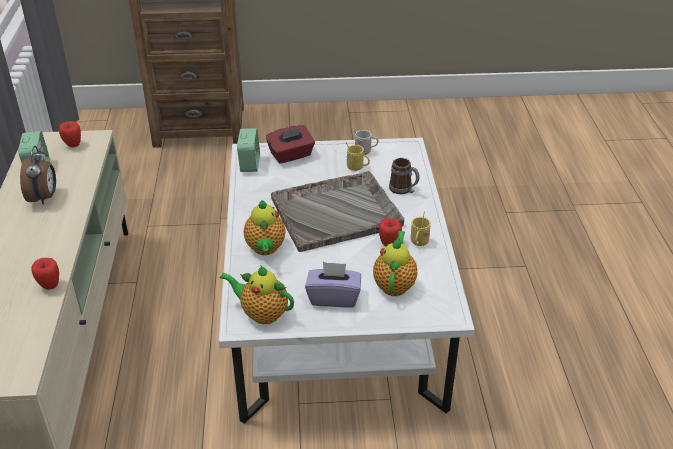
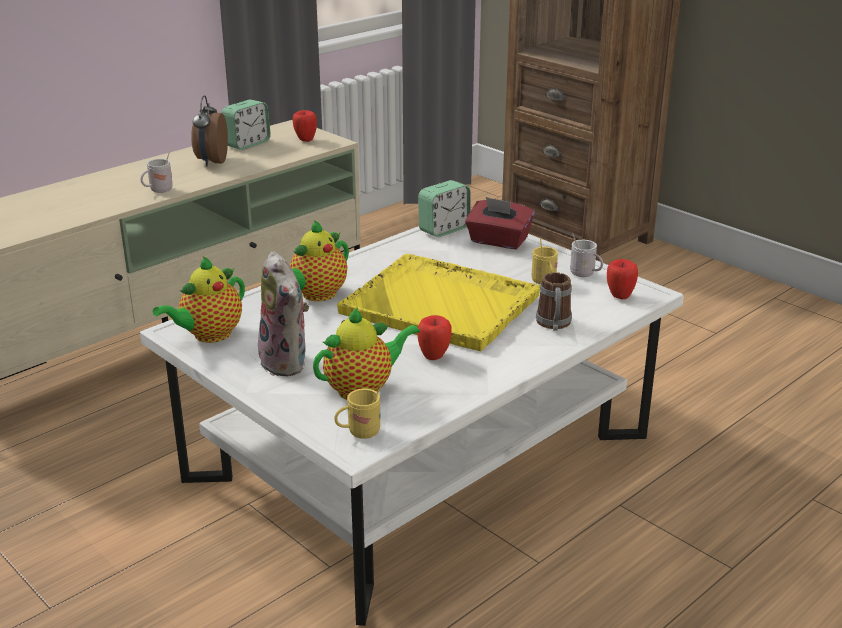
camera: 50 degrees right, 10 degrees down
alarm clock [20,146,56,205] -> alarm clock turned 135 degrees clockwise [191,95,228,167]
apple [31,258,59,290] -> apple moved to [607,259,638,300]
teapot [219,265,294,324] -> teapot turned 120 degrees counterclockwise [153,256,245,343]
grey tray [271,171,404,252] -> yellow tray [337,254,540,351]
purple tissue box [305,262,361,308] -> plush toy [256,251,309,377]
yellow mug [411,211,431,246] -> yellow mug moved to [334,384,382,439]
none -> white mug [141,152,173,193]

